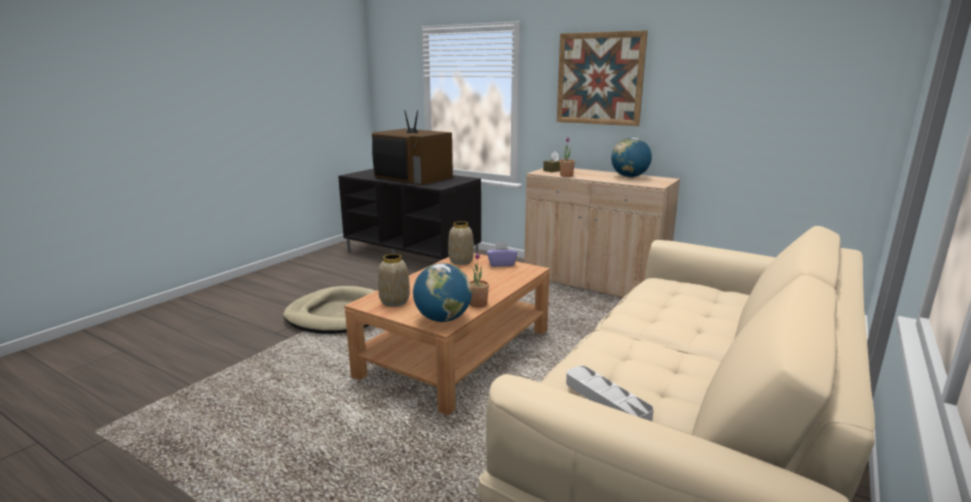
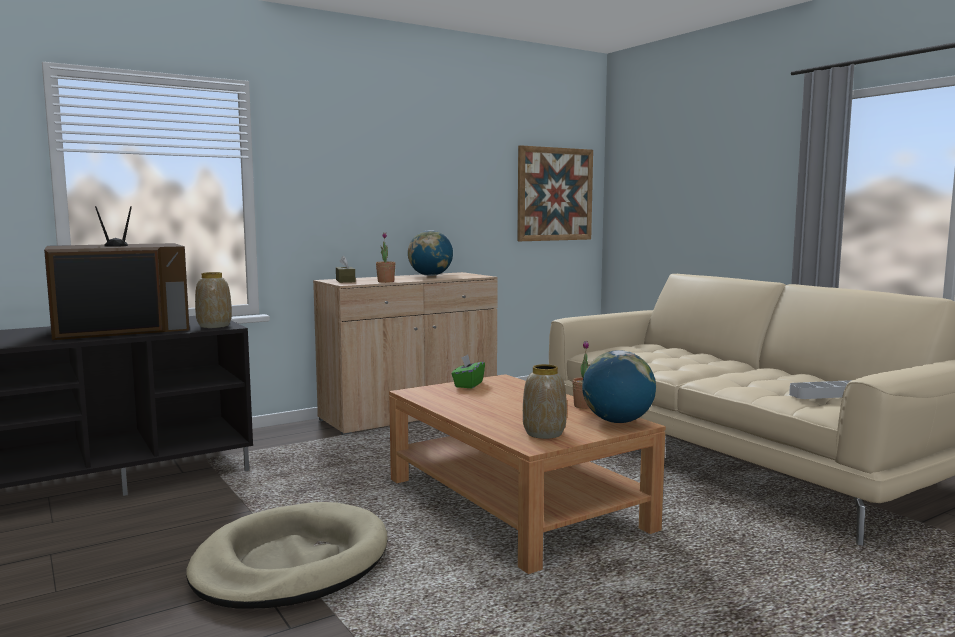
camera: 65 degrees left, 10 degrees down
vase [448,221,474,265] -> vase moved to [195,272,232,328]
purple tissue box [487,242,517,267] -> green tissue box [452,354,485,388]
picture [557,30,648,126] -> picture moved to [517,145,593,241]

